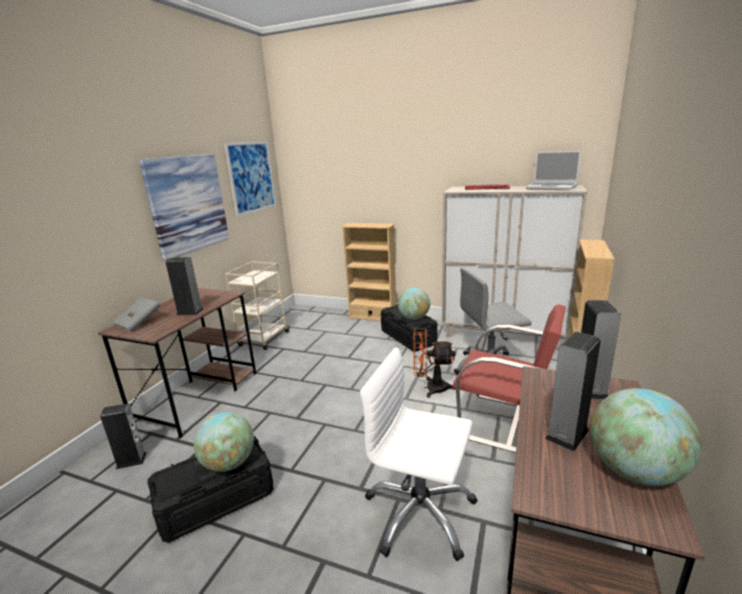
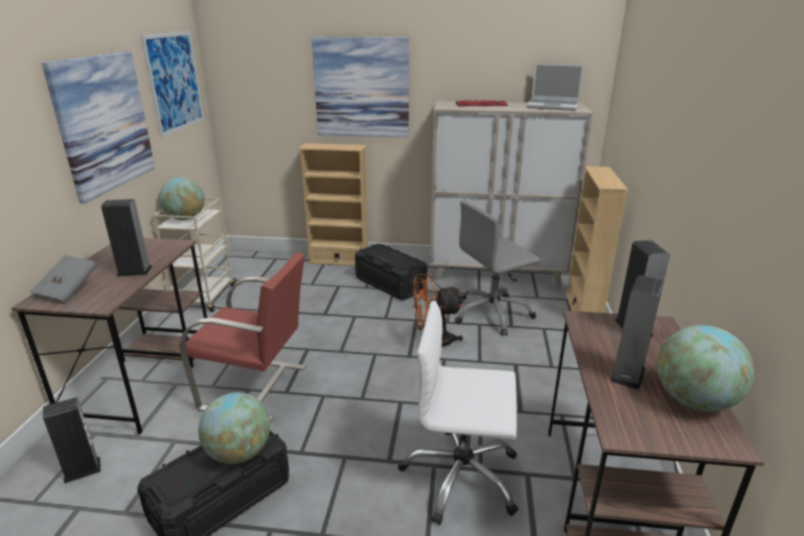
camera: 15 degrees left, 5 degrees up
globe [398,287,430,320] -> globe moved to [159,178,205,220]
red chair [453,304,566,453] -> red chair moved to [179,252,306,422]
none -> picture [312,37,409,138]

